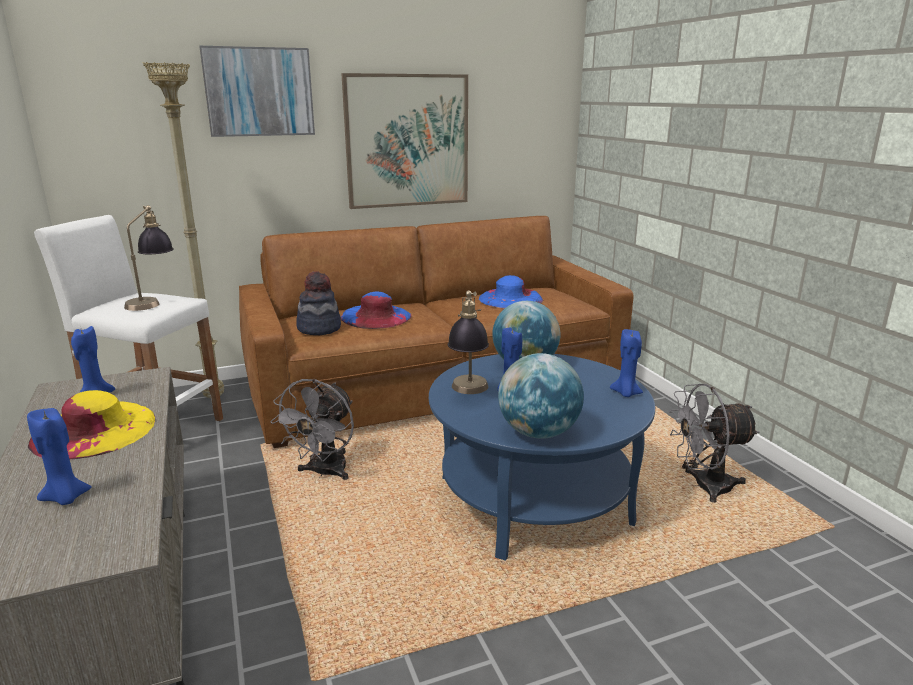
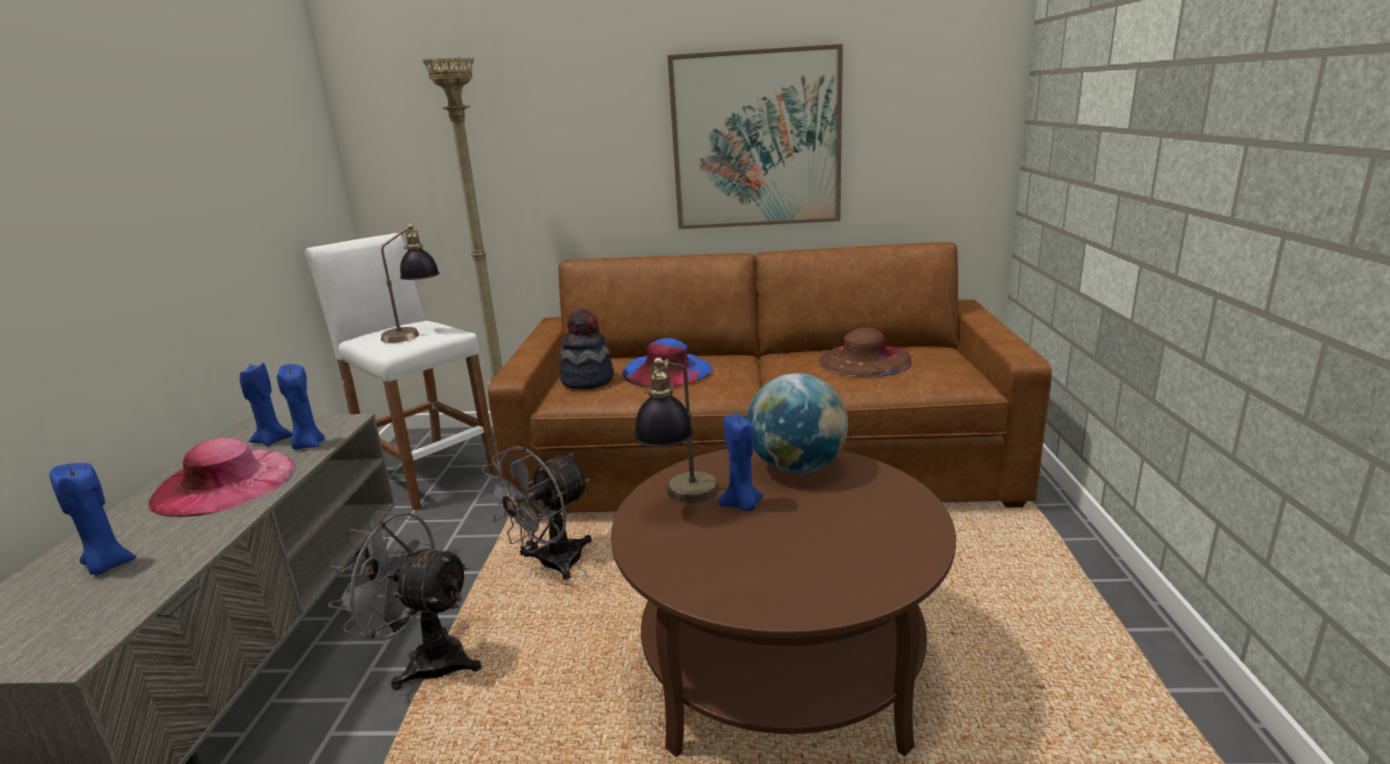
camera: 25 degrees right, 0 degrees up
yellow hat [28,390,155,459] -> pink hat [148,438,296,517]
picture [199,46,315,137] -> none
blue coffee table [429,354,655,561] -> brown coffee table [611,448,956,757]
blue hat [479,275,543,309] -> brown hat [819,327,912,377]
globe [498,353,584,439] -> none
blue candle [610,329,643,397] -> blue candle moved to [277,364,325,450]
grey fan [669,384,759,503] -> grey fan moved to [328,511,482,690]

